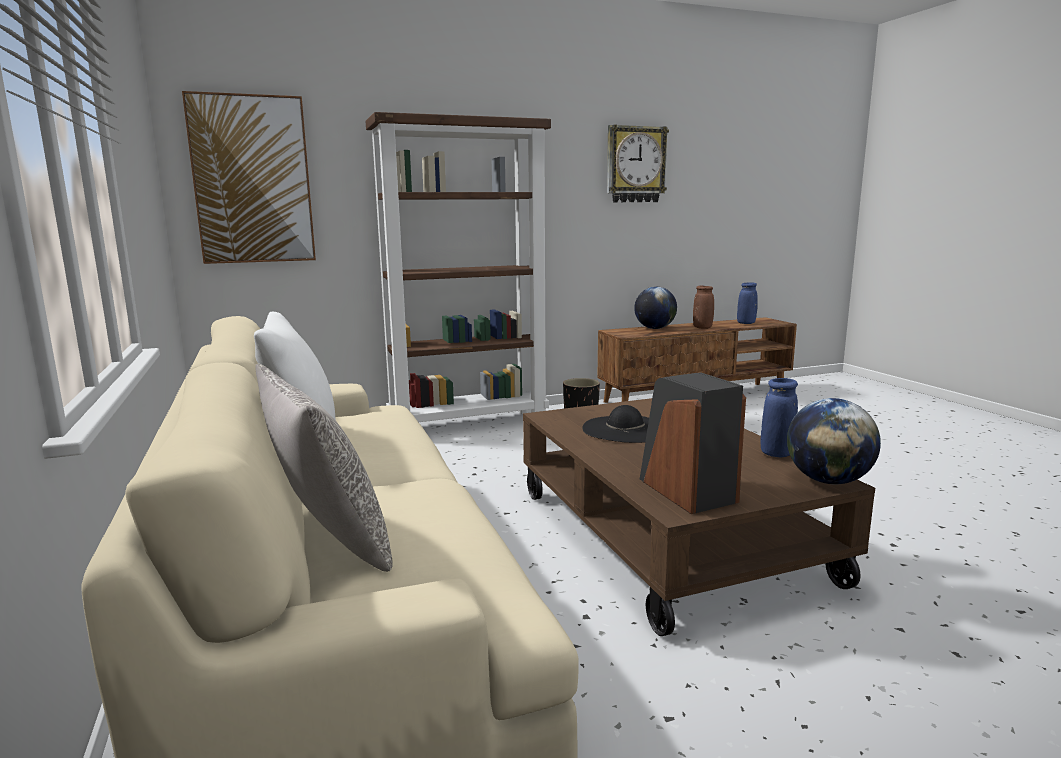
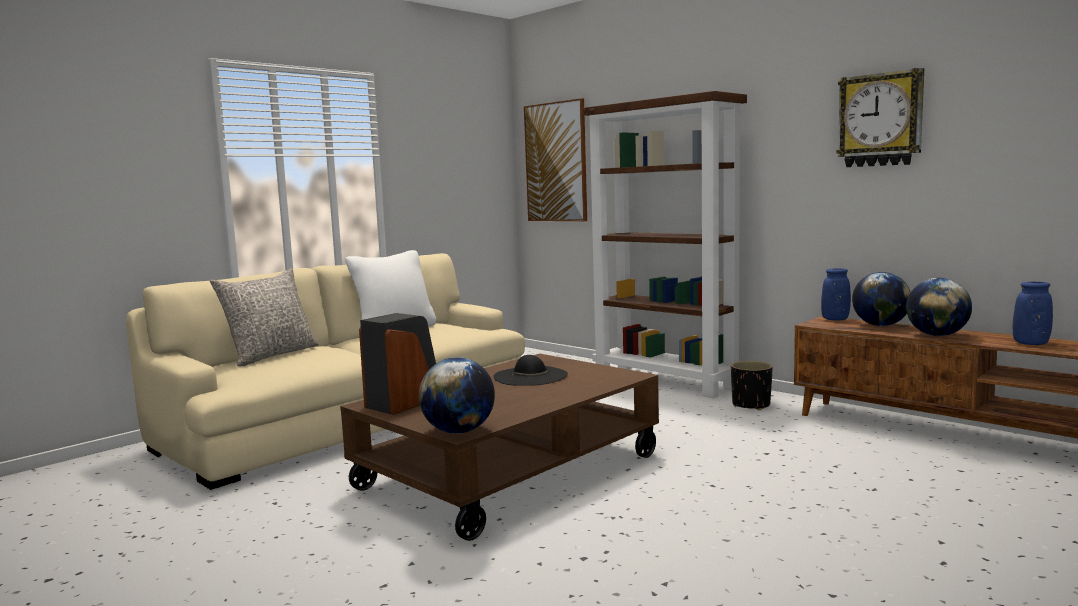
camera: 65 degrees right, 5 degrees down
brown vase [693,286,714,329] -> globe [906,278,972,336]
blue vase [761,378,798,457] -> blue vase moved to [821,268,851,320]

